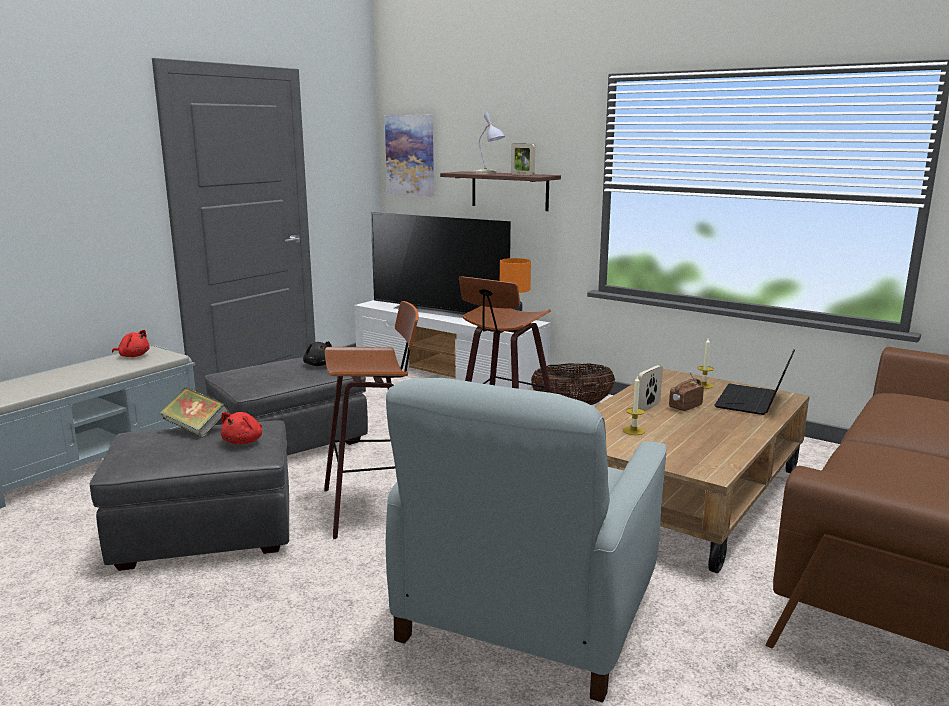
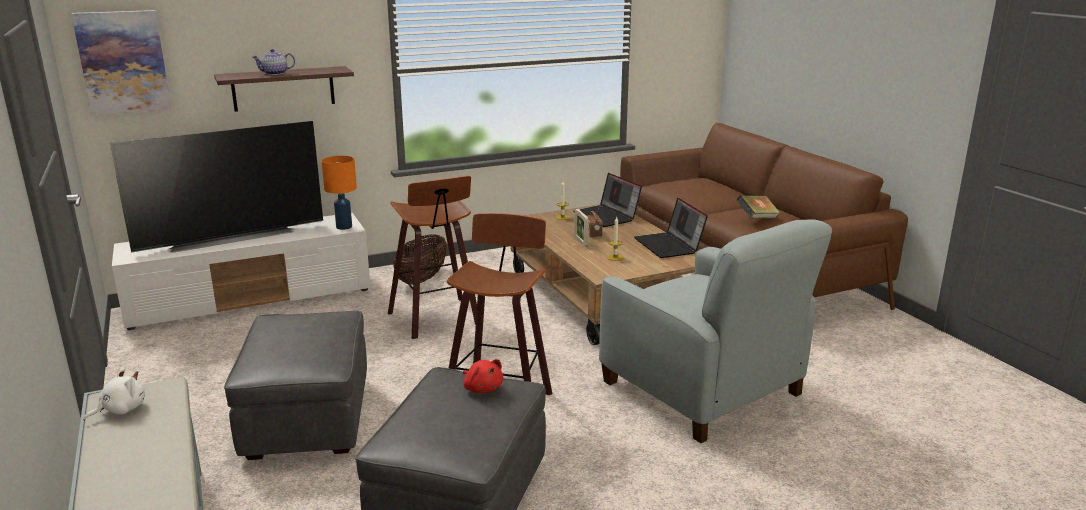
camera: 60 degrees left, 5 degrees up
red plush toy [112,330,150,357] -> white plush toy [83,368,145,421]
book [160,387,228,437] -> book moved to [737,195,780,218]
black plush toy [303,341,332,366] -> none
table lamp [474,112,505,174] -> teapot [252,49,295,75]
picture frame [511,143,535,175] -> none
none -> laptop [634,198,708,258]

